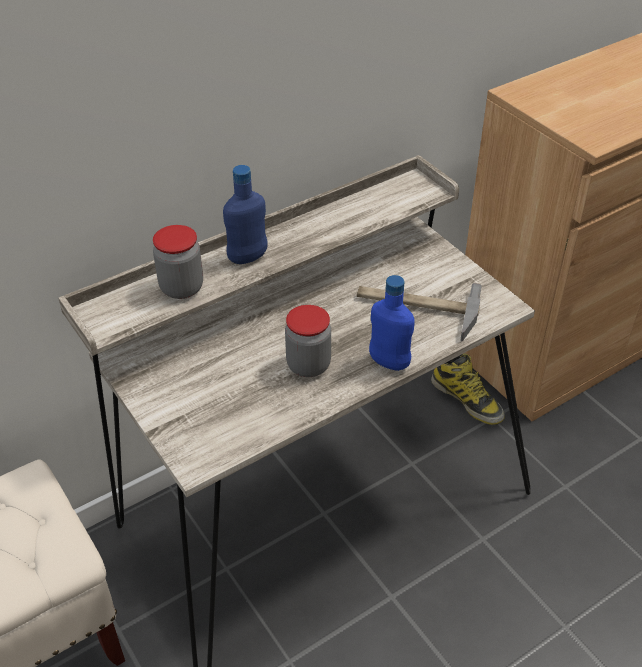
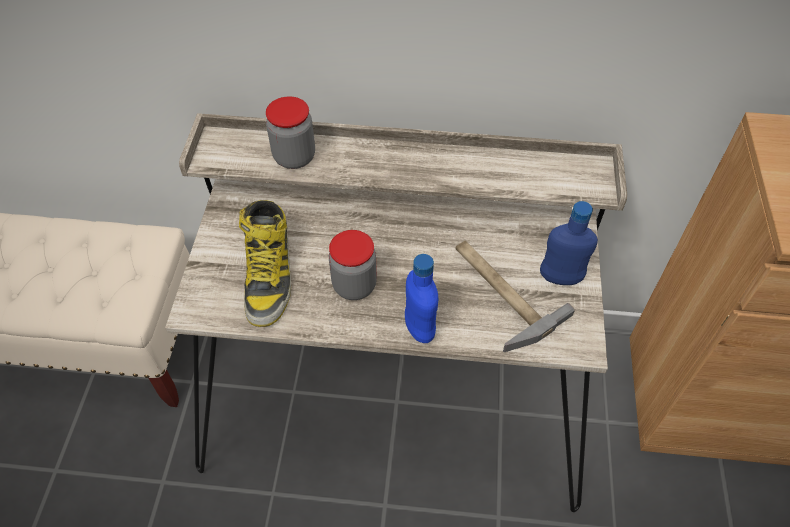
camera: 40 degrees right, 10 degrees up
blue bottle [223,165,268,264] -> blue bottle moved to [540,201,598,285]
boot [431,353,505,425] -> boot moved to [239,200,291,327]

